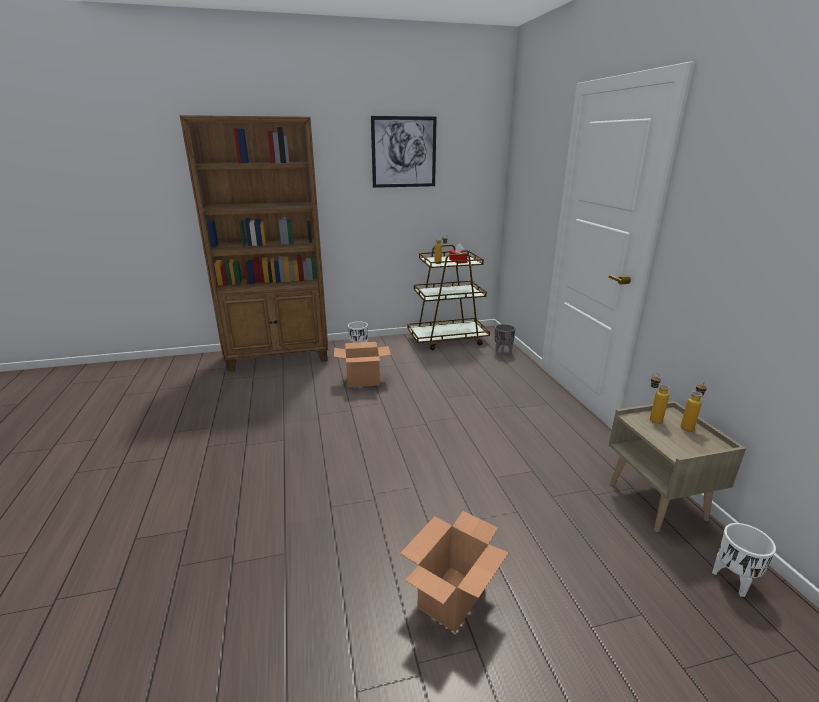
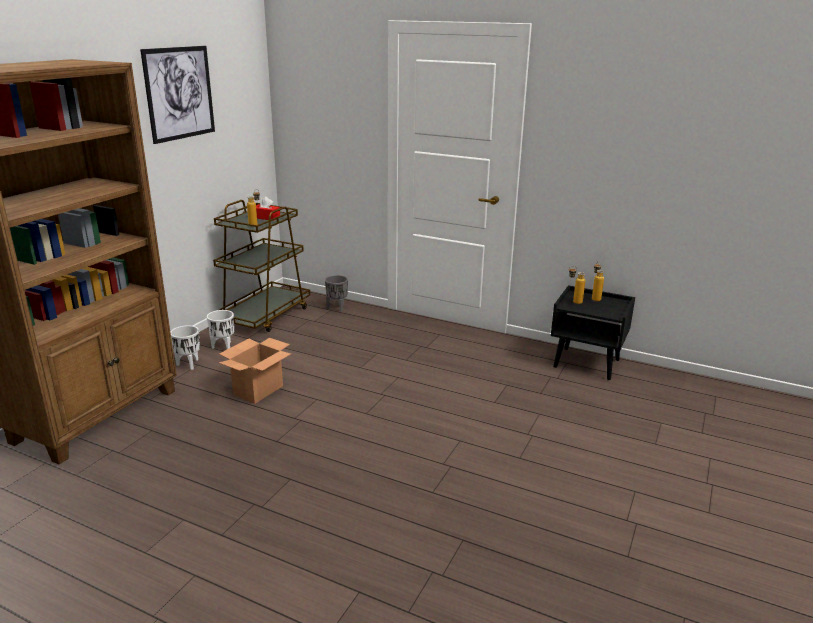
camera: 50 degrees left, 0 degrees up
cardboard box [400,511,509,632] -> none
beige nightstand [609,401,746,532] -> black nightstand [551,285,635,380]
white planter [712,523,776,597] -> white planter moved to [207,310,235,349]

